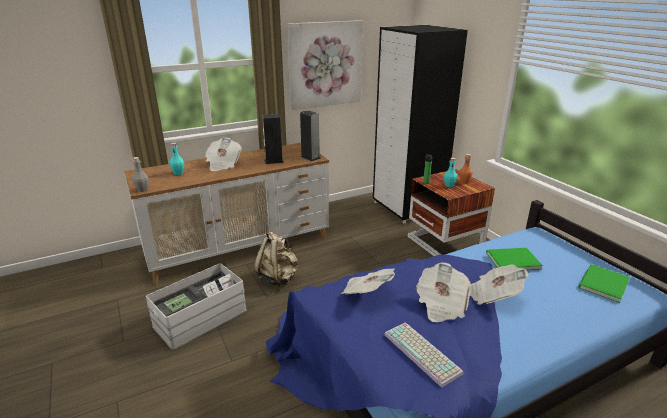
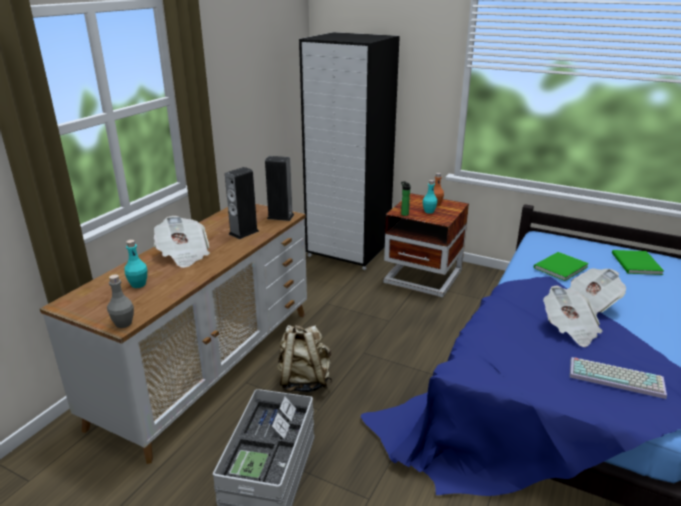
camera: 35 degrees left, 0 degrees up
picture [287,20,363,110] -> none
newspaper [341,269,395,294] -> none

